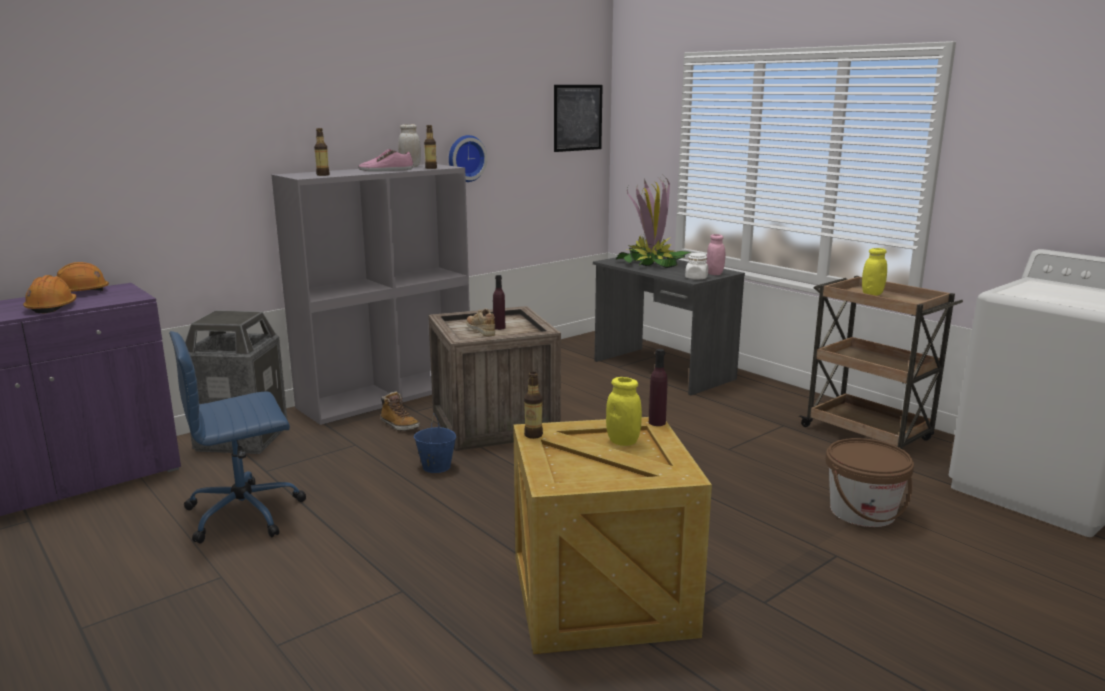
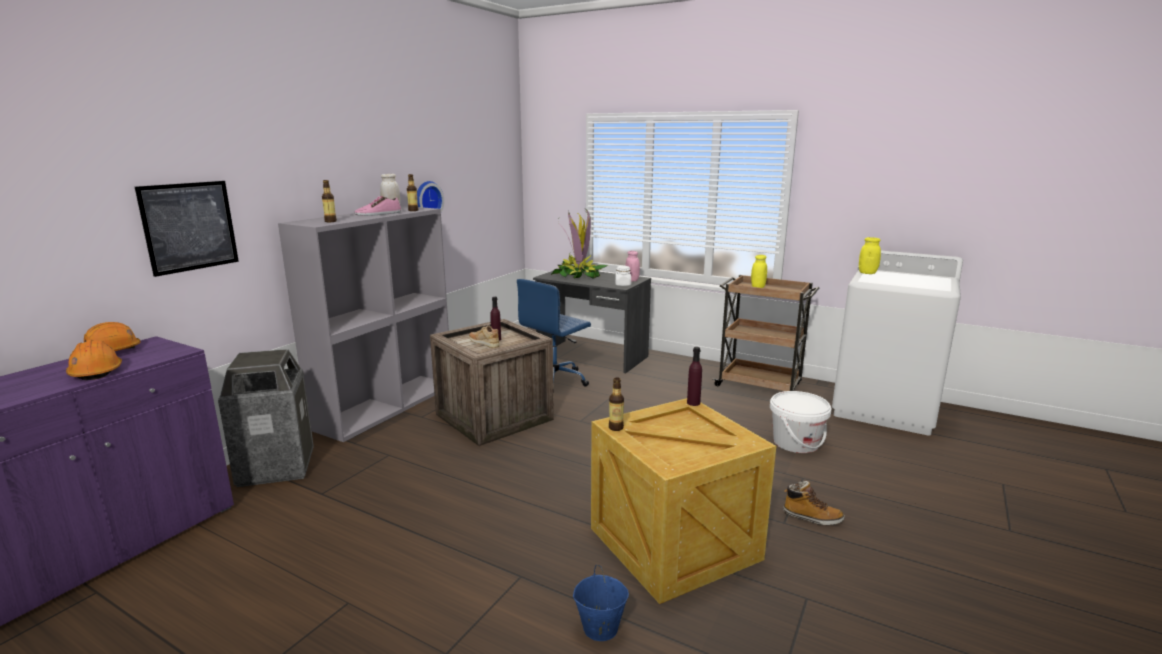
camera: 20 degrees left, 0 degrees up
blue office chair [169,331,306,544] -> blue office chair moved to [517,279,591,393]
boot [381,391,420,431] -> boot moved to [783,481,845,526]
blue bucket [413,413,456,473] -> blue bucket moved to [573,565,629,641]
picture [554,85,603,152] -> picture moved to [135,181,239,277]
yellow jar [606,377,642,446] -> yellow jar moved to [859,237,881,274]
brown bucket [825,438,914,527] -> white bucket [770,391,832,453]

